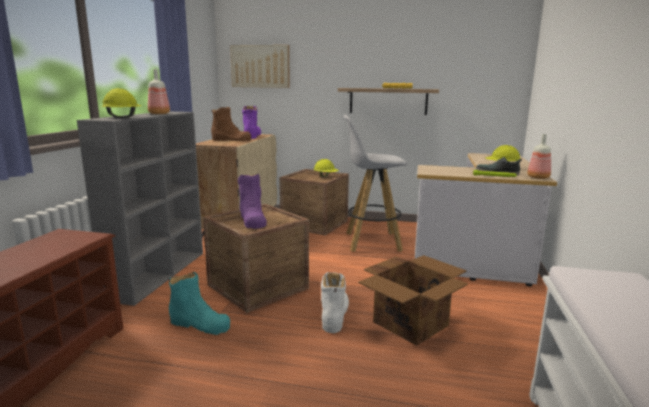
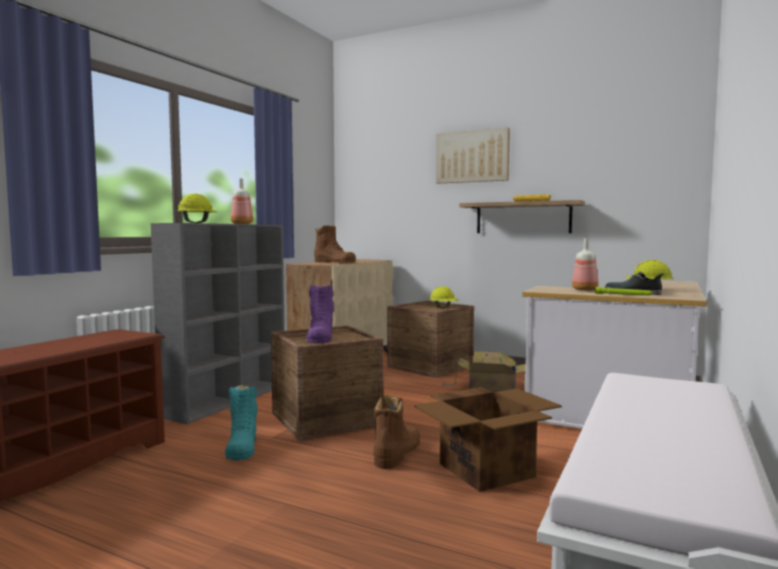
camera: 15 degrees right, 10 degrees down
turquoise boot [168,272,230,335] -> turquoise boot turned 45 degrees clockwise [225,385,258,460]
picture [230,45,290,88] -> picture moved to [436,128,510,184]
purple boot [242,106,261,139] -> none
white boot [321,272,349,333] -> brown boot [373,395,420,469]
white stool [344,115,408,252] -> cardboard box [442,351,525,392]
bottle [527,134,551,179] -> bottle moved to [572,238,599,291]

